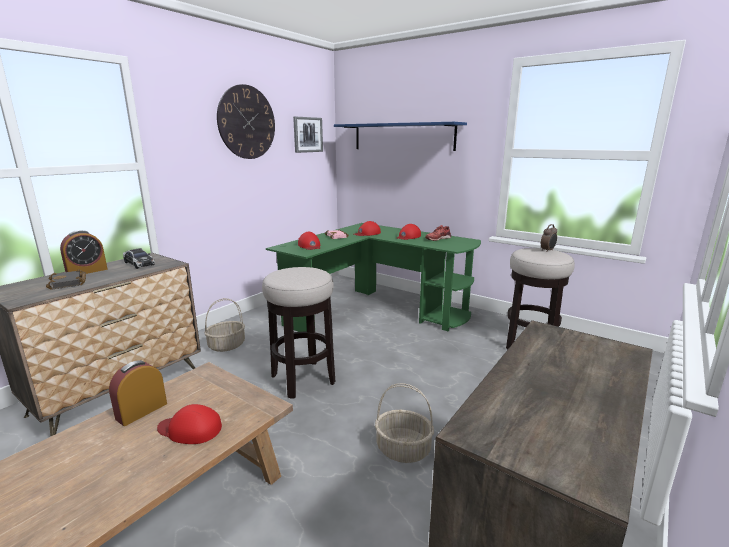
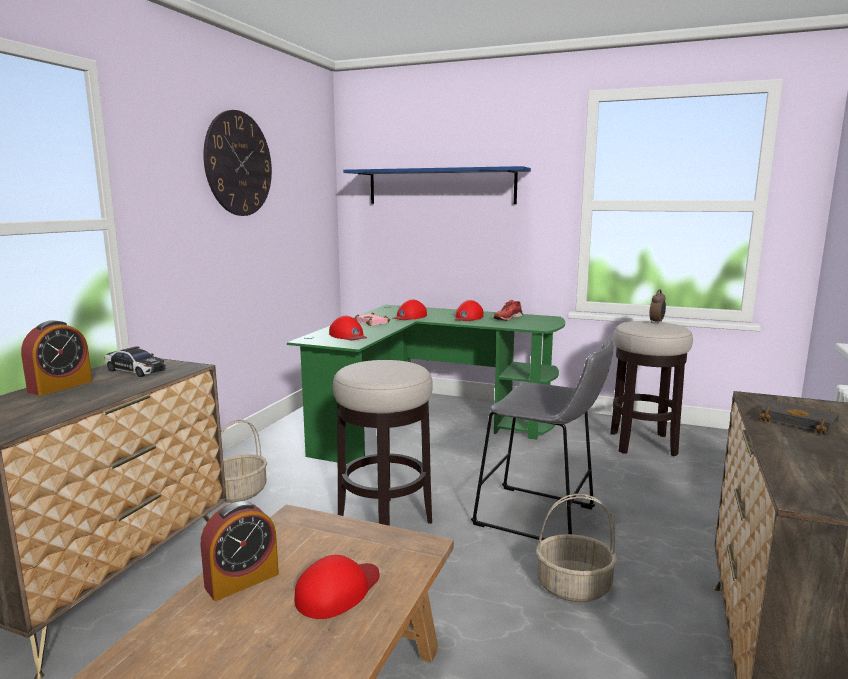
camera: 15 degrees left, 5 degrees down
black book [46,269,86,290] -> black book moved to [760,398,839,434]
alarm clock [109,360,167,426] -> alarm clock turned 150 degrees counterclockwise [200,501,279,601]
red cap [157,404,222,444] -> red cap turned 135 degrees clockwise [295,555,380,619]
picture [293,116,323,153] -> none
none -> grey stool [471,339,614,541]

